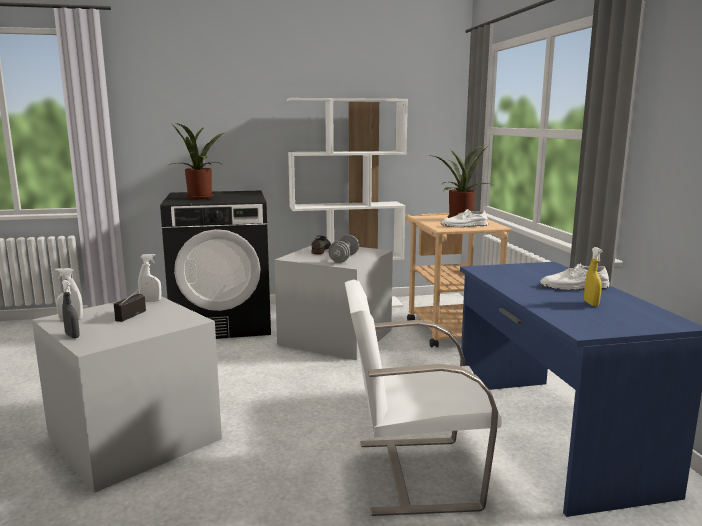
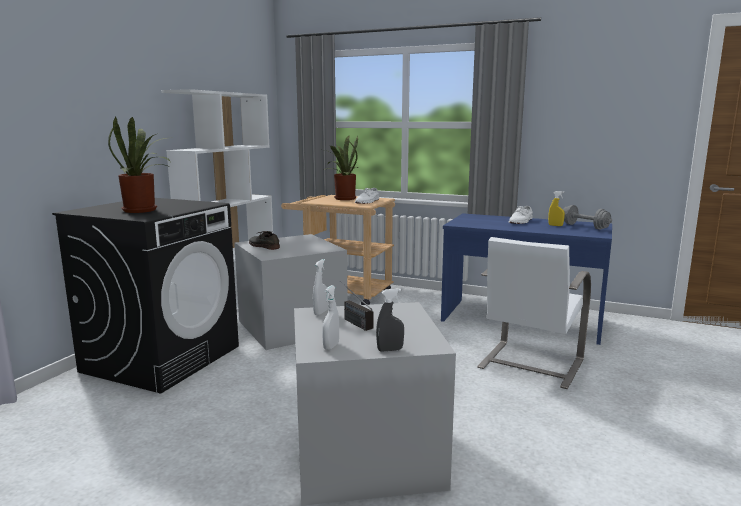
camera: 55 degrees left, 0 degrees up
grey dumbbell [328,235,359,263] -> grey dumbbell moved to [563,205,612,229]

